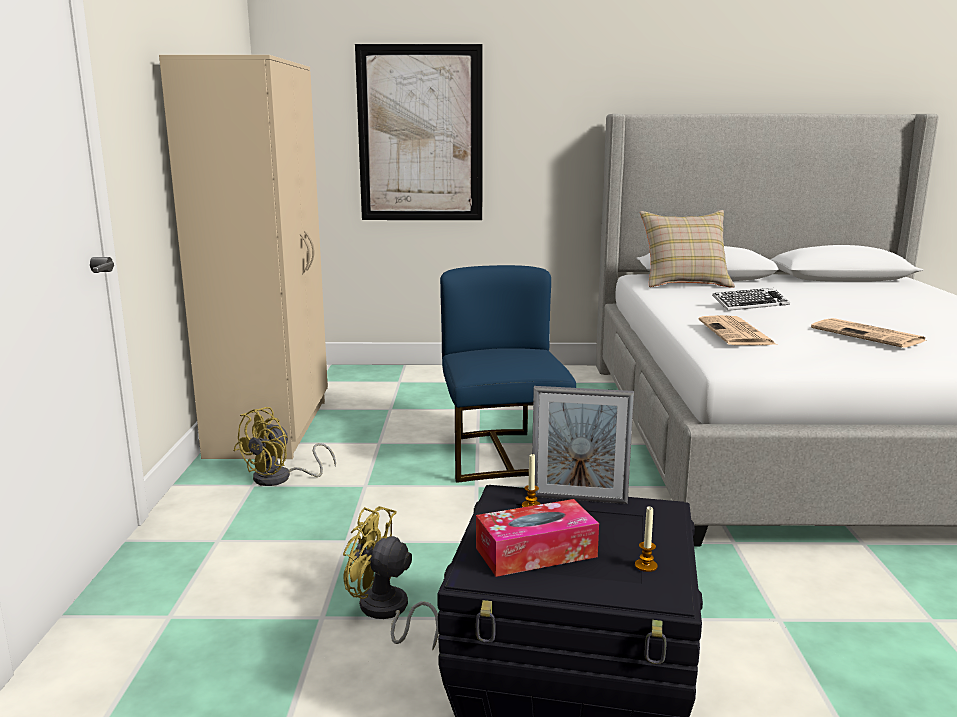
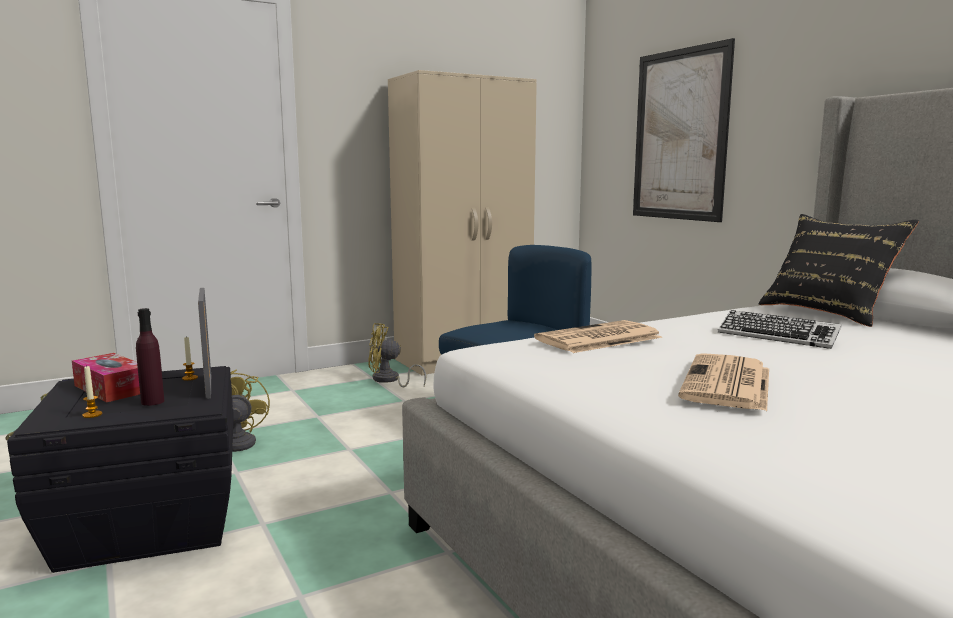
camera: 60 degrees right, 5 degrees down
beige pillow [640,210,735,288] -> black pillow [759,214,919,327]
none -> purple bottle [136,308,164,406]

